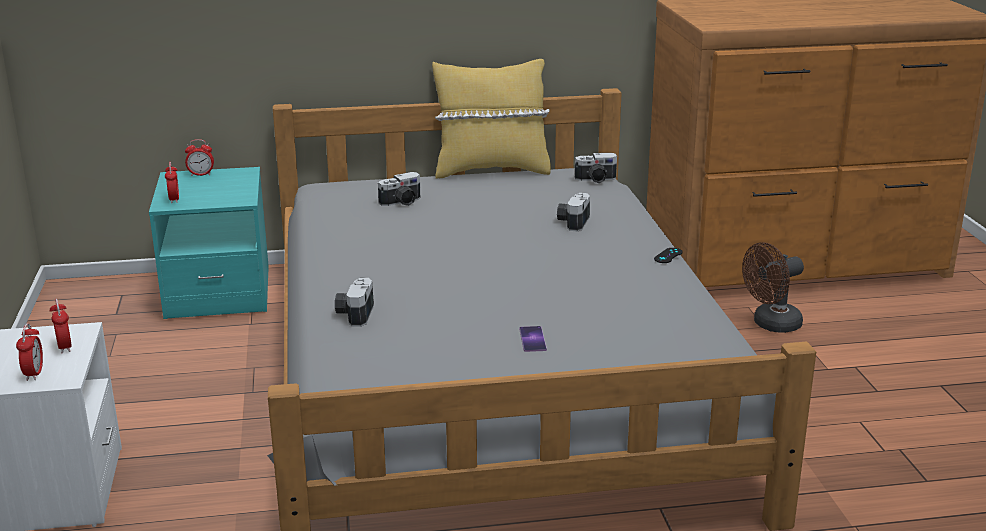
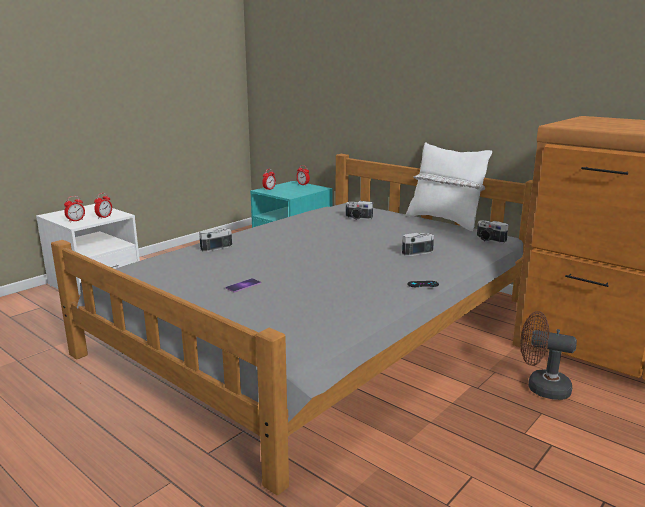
camera: 50 degrees right, 5 degrees down
yellow pillow [432,59,551,179] -> white pillow [406,142,492,231]

